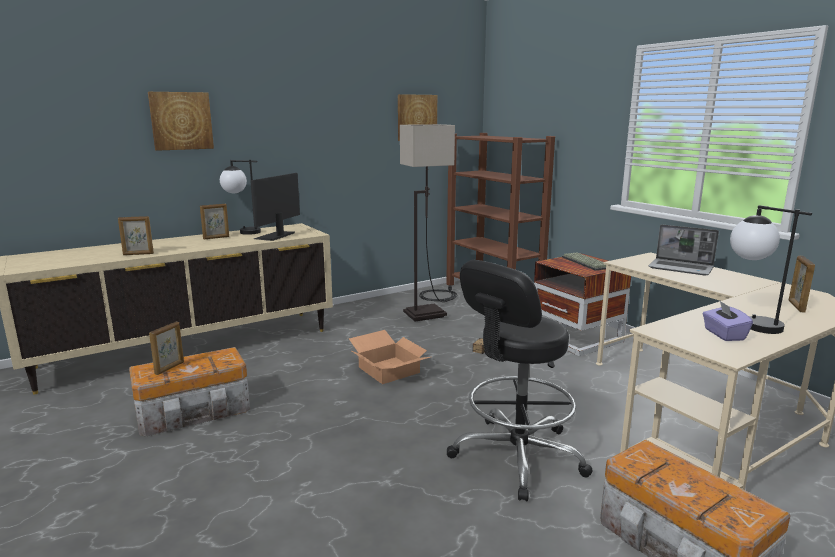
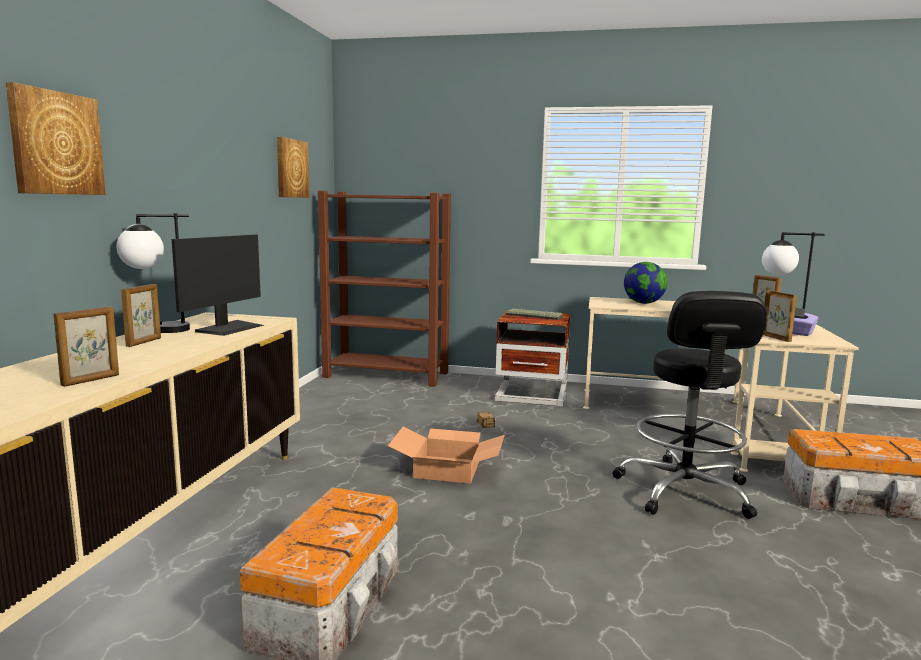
camera: 45 degrees left, 5 degrees down
picture frame [149,322,184,375] -> picture frame moved to [763,290,797,342]
monitor [250,173,300,241] -> monitor turned 135 degrees counterclockwise [172,234,264,336]
floor lamp [400,124,457,322] -> none
laptop [648,224,719,276] -> globe [624,262,667,304]

